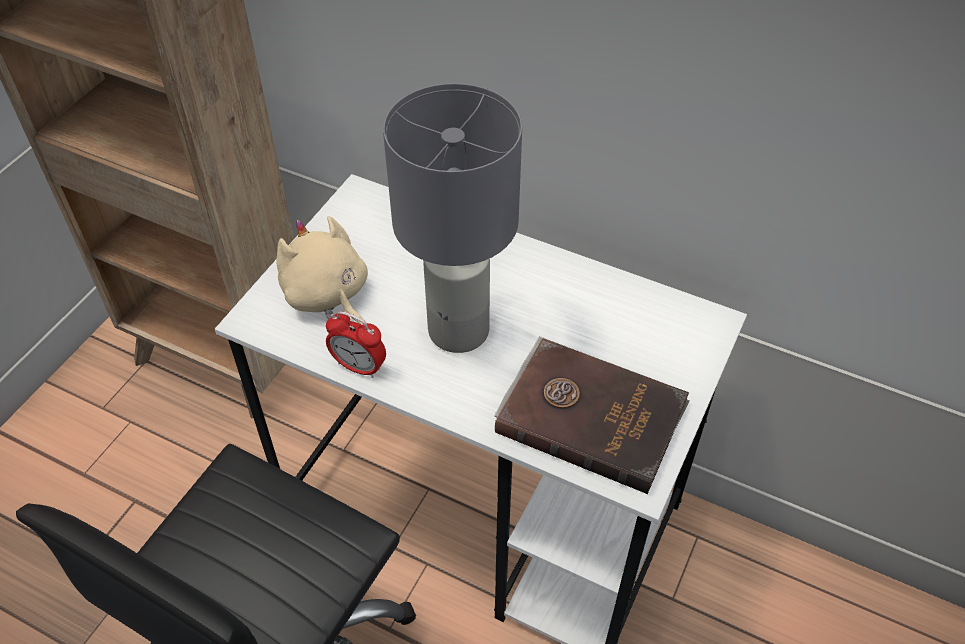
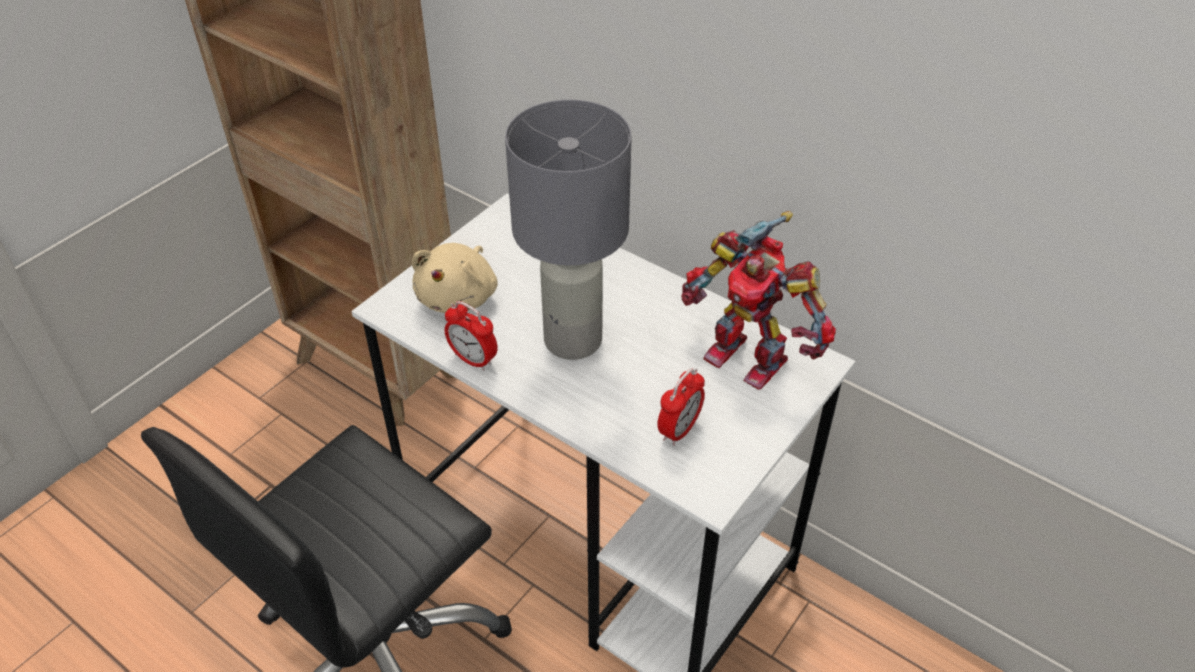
camera: 10 degrees right, 5 degrees down
beige plush toy [276,216,368,325] -> beige plush toy turned 135 degrees counterclockwise [412,243,498,313]
brown book [494,336,690,494] -> alarm clock [657,368,705,446]
none -> toy robot [681,211,836,390]

